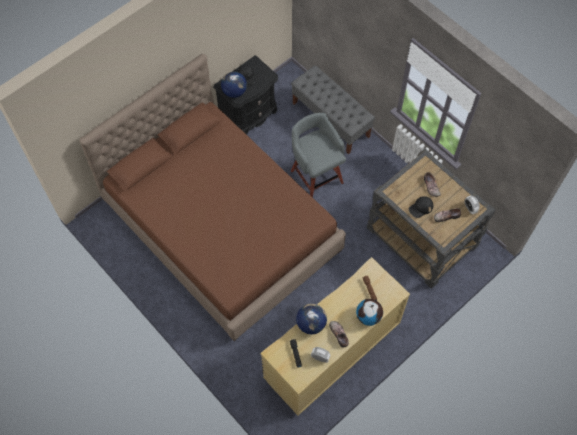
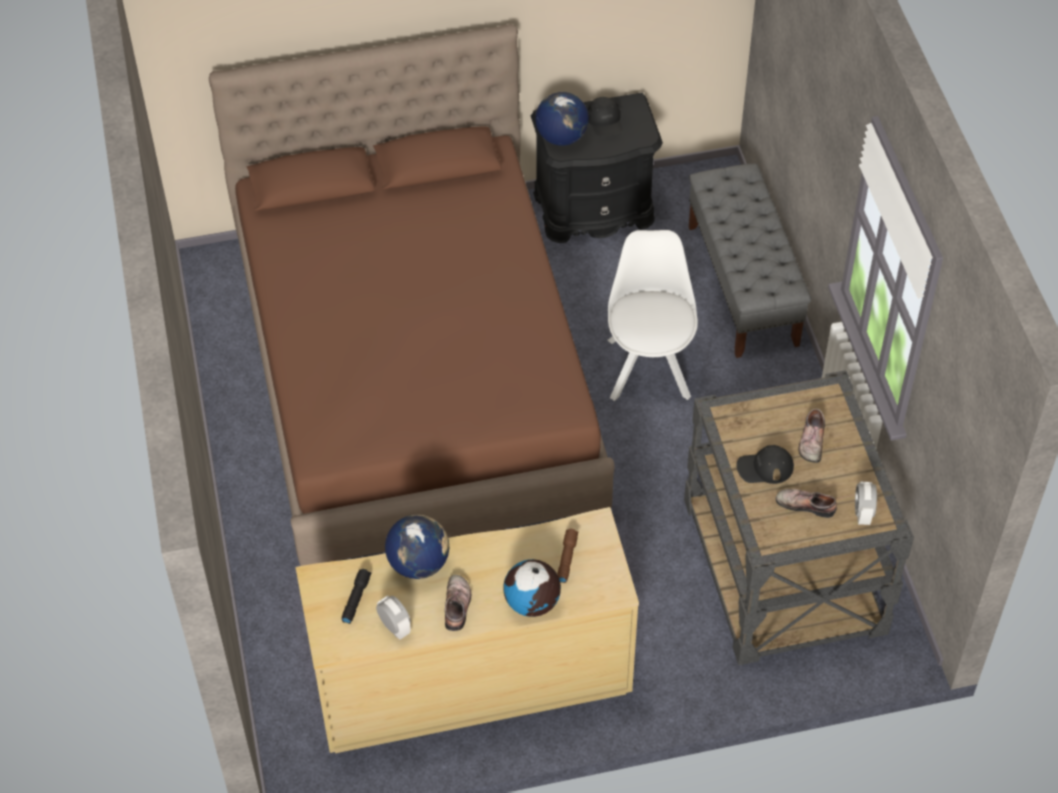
camera: 30 degrees right, 10 degrees down
grey stool [291,113,346,198] -> white chair [607,230,698,401]

